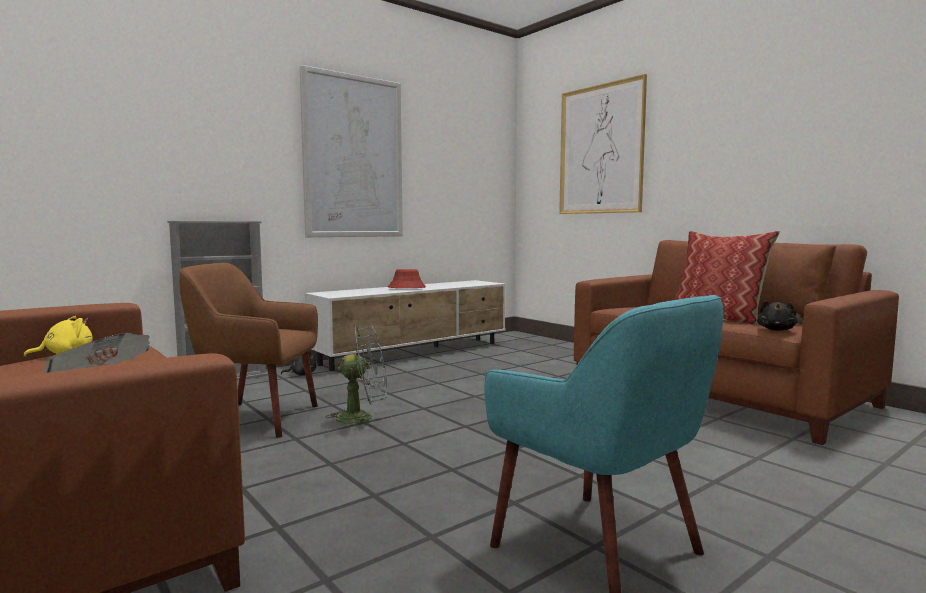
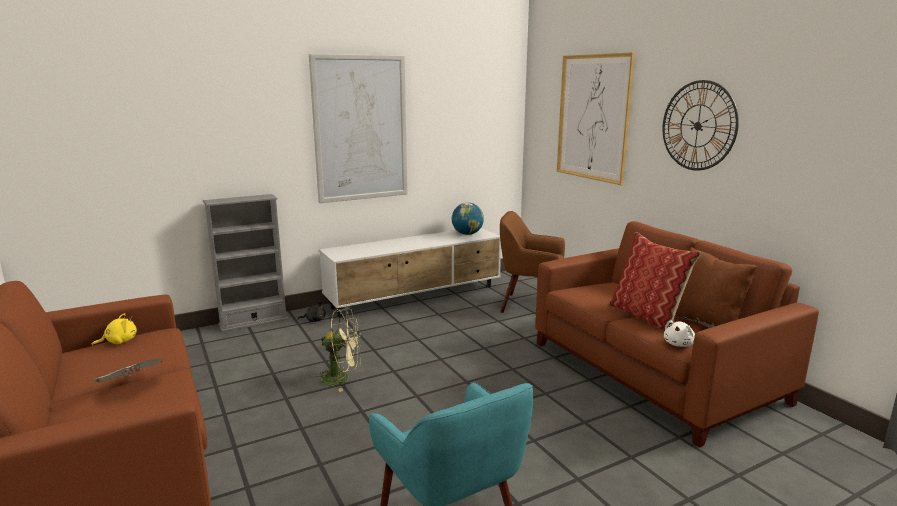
camera: 10 degrees right, 10 degrees up
brown armchair [179,263,318,438] -> brown armchair moved to [500,211,565,313]
grey fan [325,324,387,429] -> green fan [315,309,362,392]
red hat [388,269,426,288] -> none
black plush toy [757,300,798,331] -> white plush toy [664,320,695,347]
none -> globe [452,203,484,235]
none -> wall clock [663,80,739,171]

